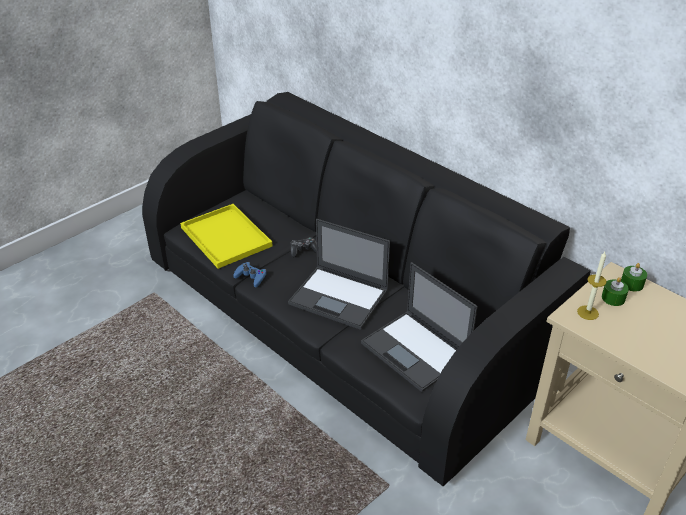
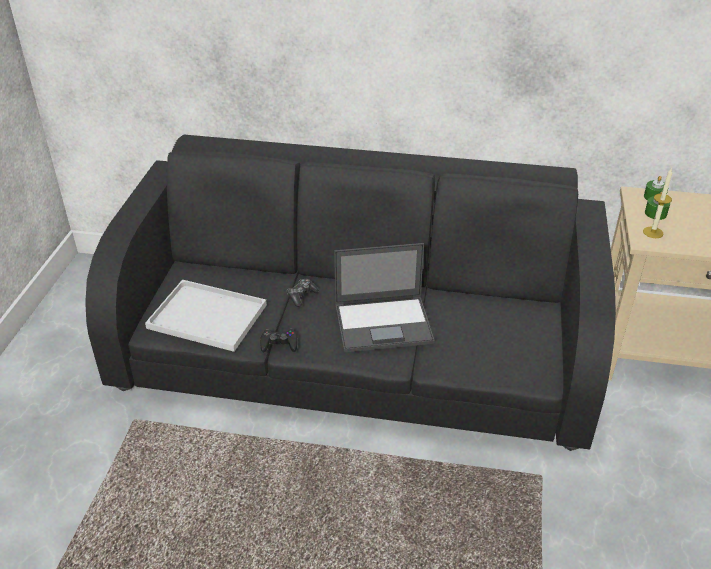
camera: 35 degrees left, 0 degrees up
yellow tray [180,204,273,269] -> white tray [145,279,267,352]
blue game controller [233,262,266,288] -> black game controller [260,328,297,353]
laptop [361,262,478,392] -> none

